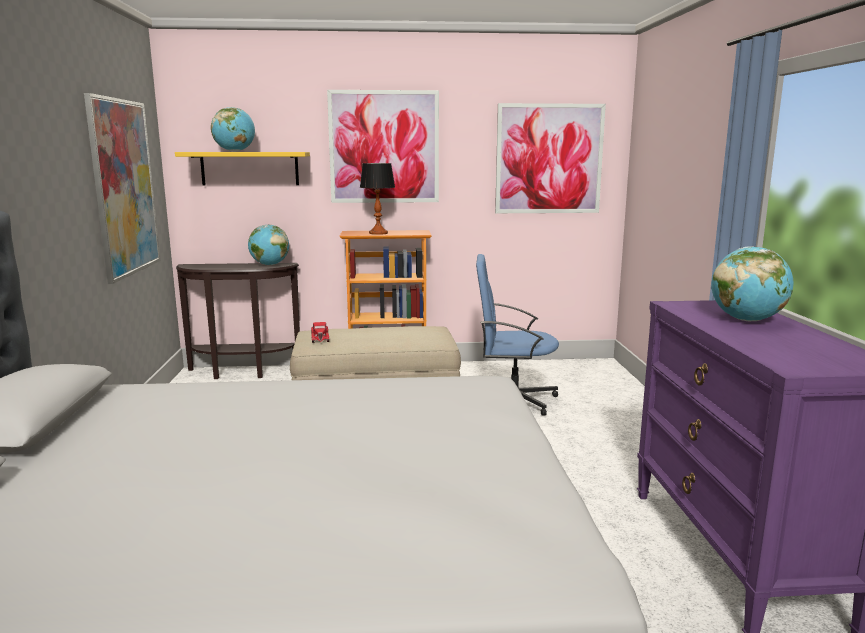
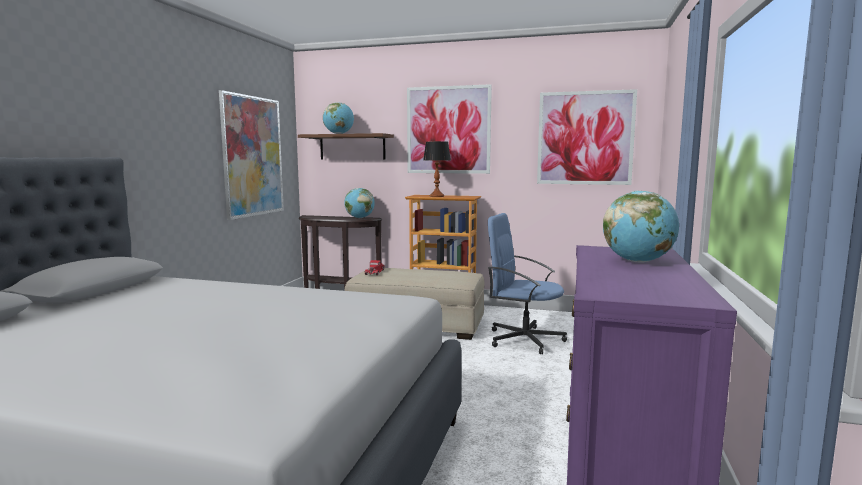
camera: 20 degrees right, 5 degrees down
yellow shelf [175,152,310,186] -> brown shelf [298,133,394,160]

